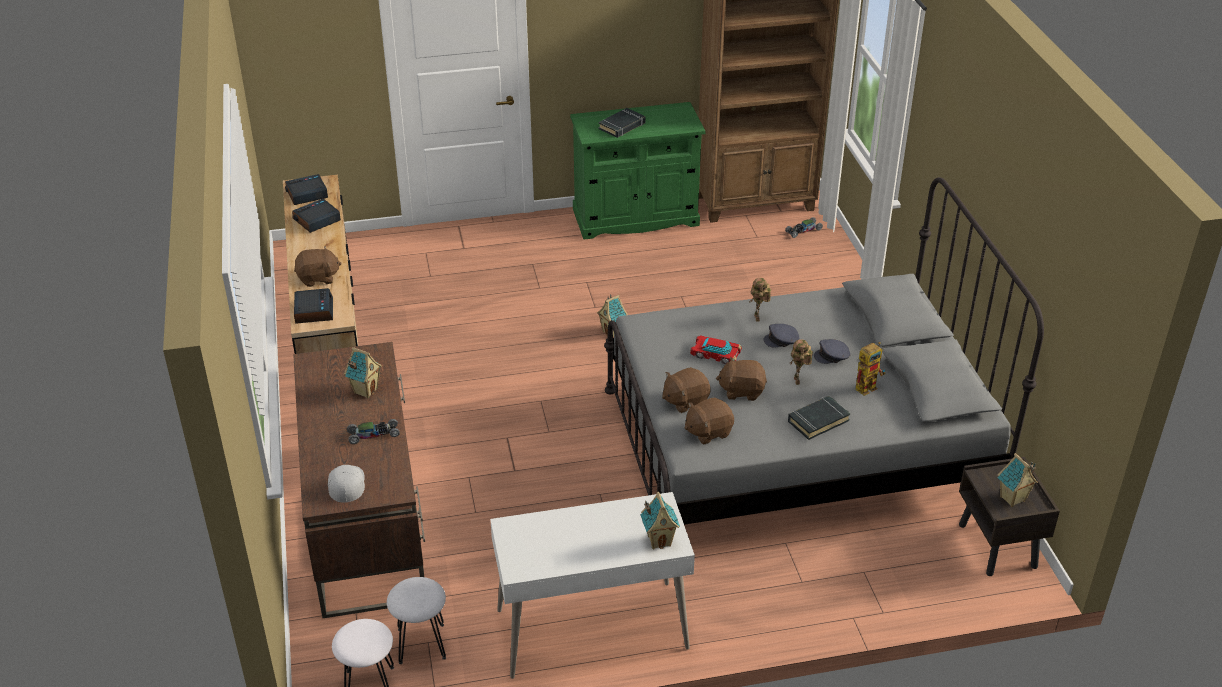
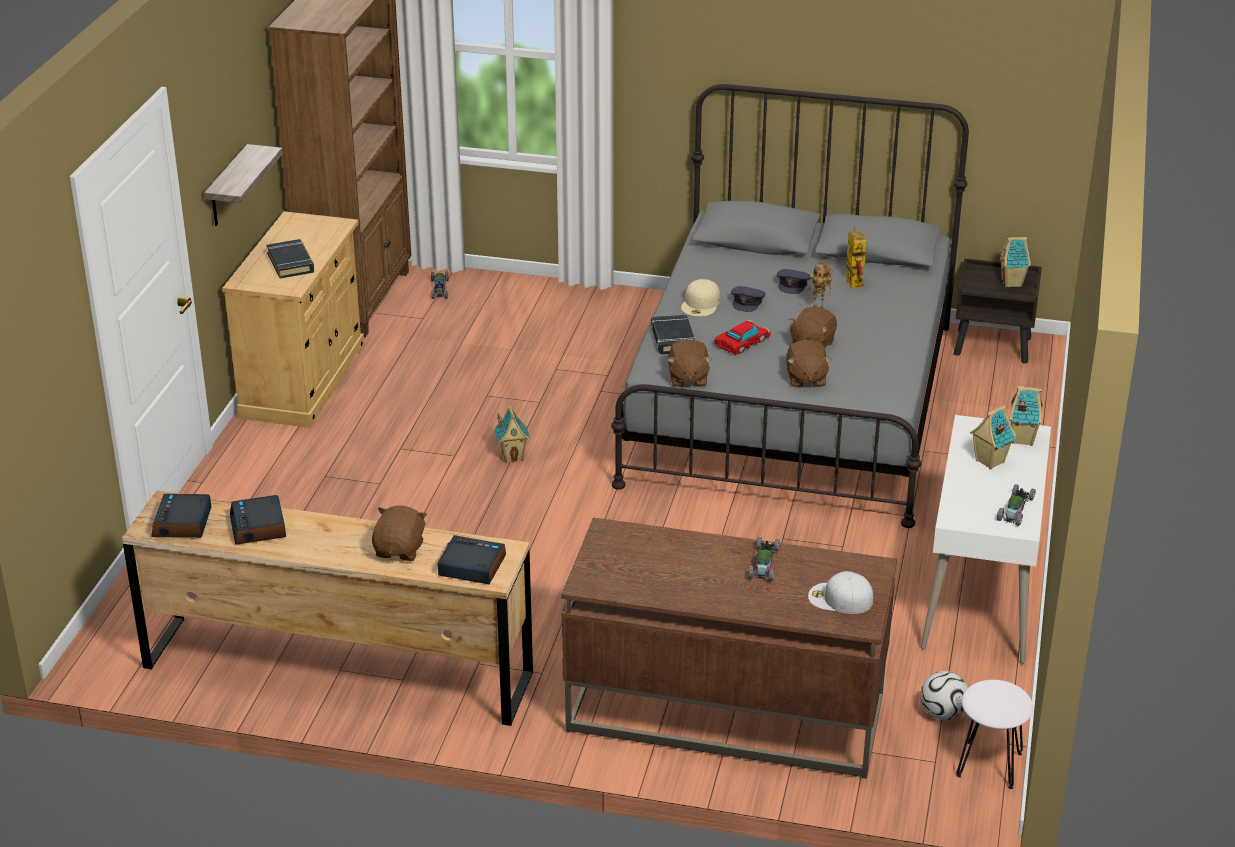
camera: 65 degrees left, 5 degrees down
toy house [344,347,382,398] -> toy house moved to [970,405,1017,470]
white stool [387,577,446,664] -> football [921,671,968,720]
green cabinet [570,102,706,240] -> beige cabinet [222,211,365,428]
brown plush toy [685,397,734,444] -> brown plush toy moved to [668,339,712,387]
toy robot [750,278,771,322] -> beige cap [681,279,720,317]
black book [788,396,851,440] -> black book moved to [651,314,695,354]
none -> shelf [204,144,283,226]
none -> toy car [997,484,1036,526]

